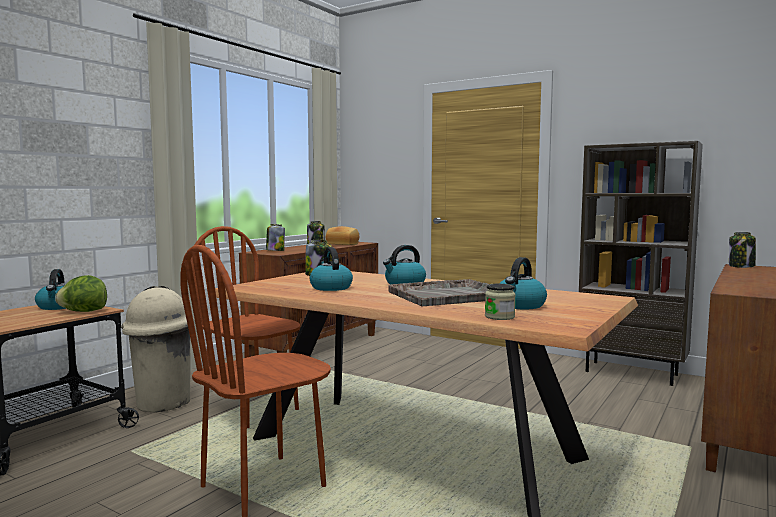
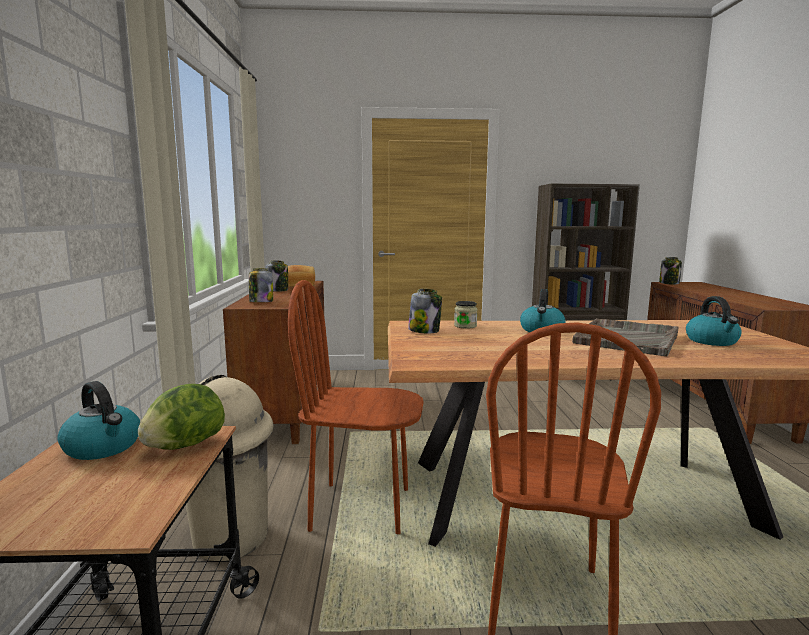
camera: 35 degrees left, 5 degrees up
kettle [310,247,353,291] -> none
jar [485,284,516,320] -> jar moved to [454,301,478,329]

